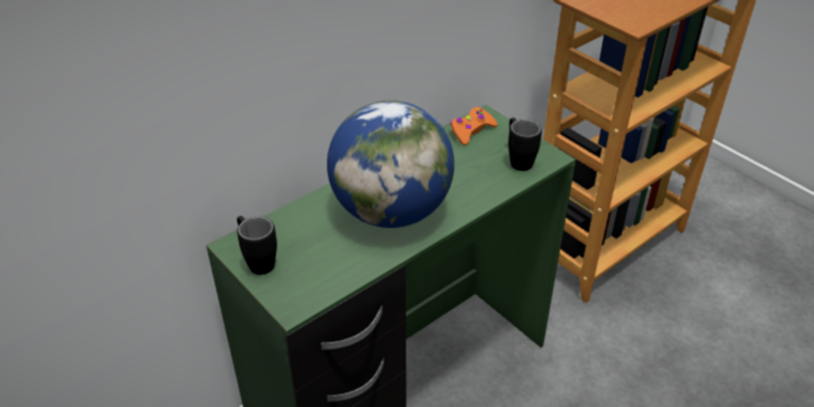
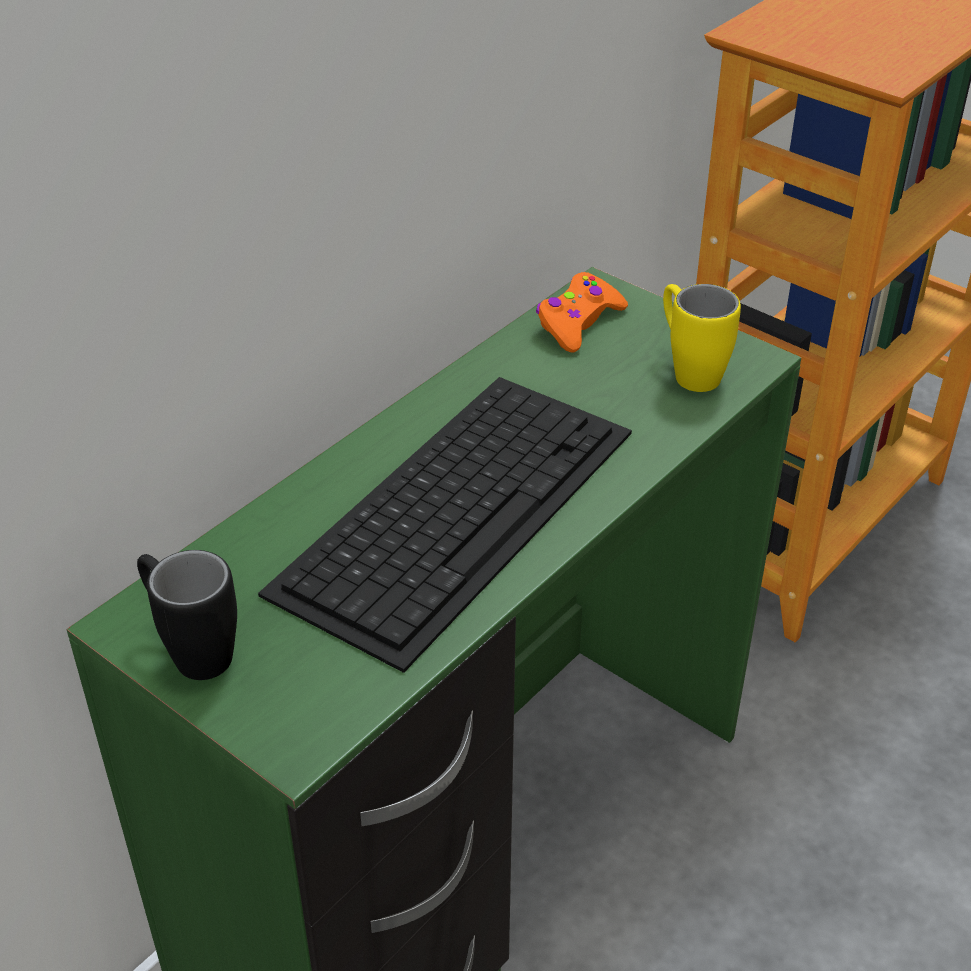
camera: 10 degrees left, 0 degrees up
globe [327,100,454,228] -> keyboard [258,377,632,673]
black mug [508,118,542,171] -> yellow mug [663,284,741,392]

